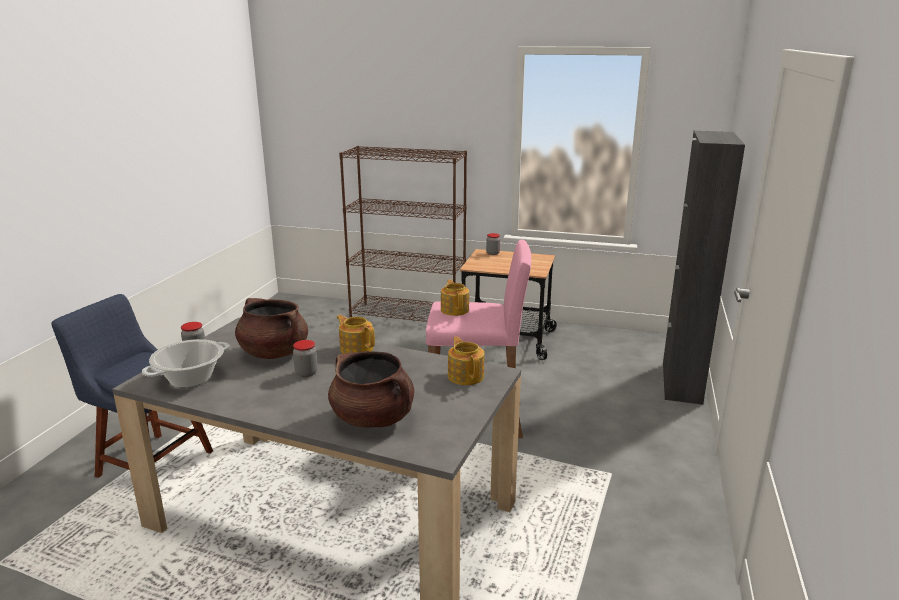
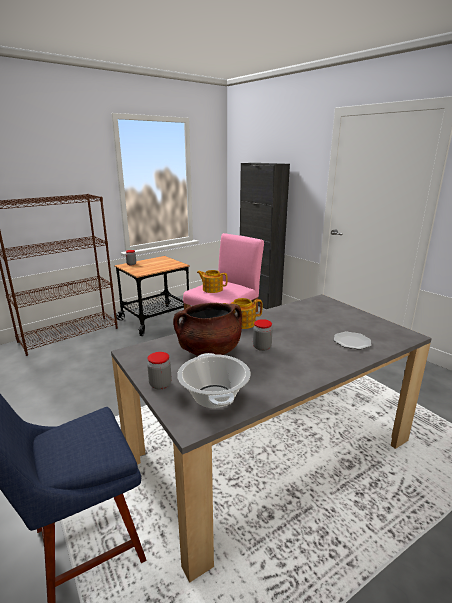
camera: 55 degrees left, 0 degrees up
brown cooking pot [328,351,414,428] -> plate [334,332,371,350]
teapot [448,337,484,385] -> none

